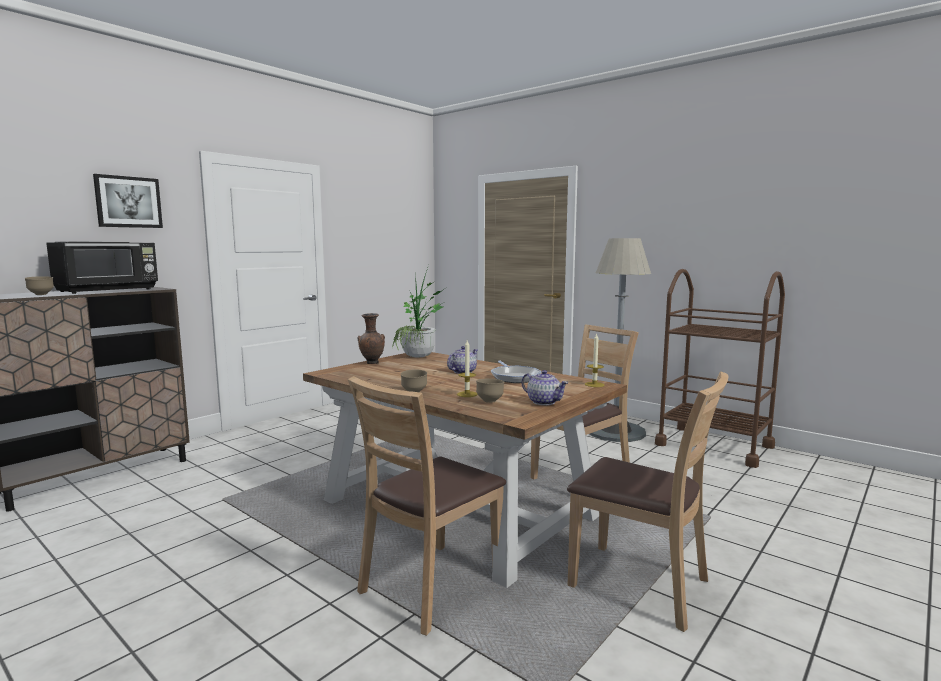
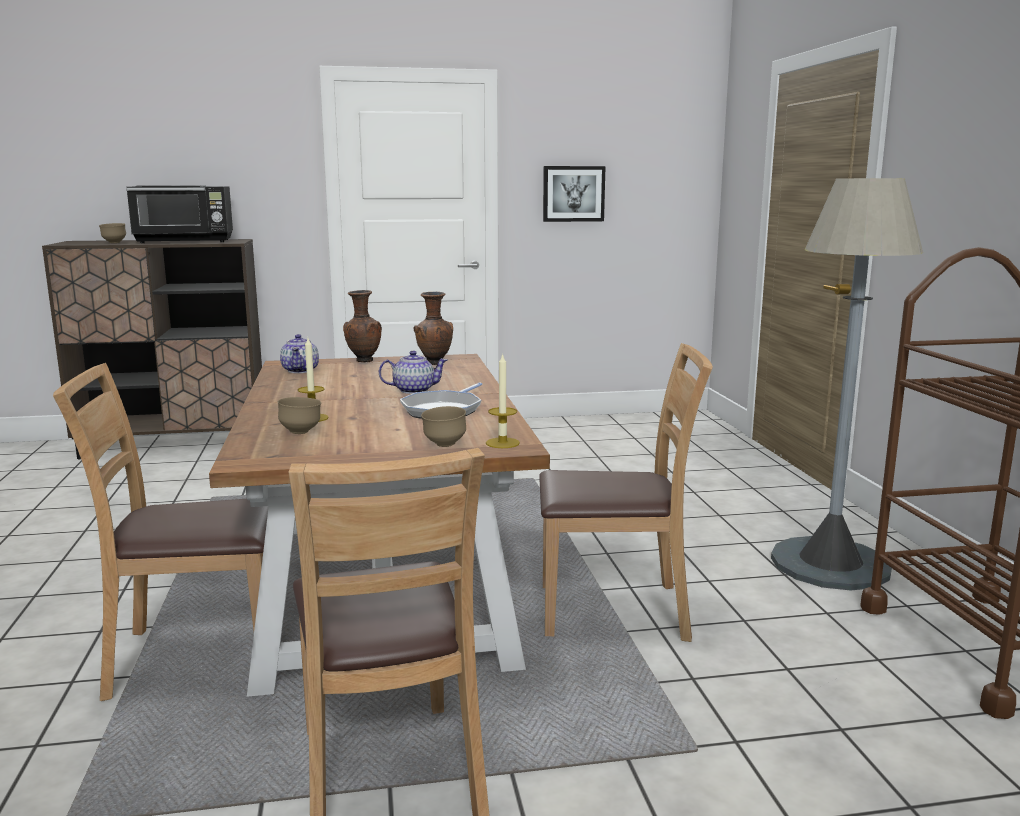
camera: 40 degrees right, 5 degrees up
picture [93,174,163,228] -> picture moved to [543,166,606,222]
potted plant [392,265,444,358] -> brown vase [414,292,453,365]
brown bowl [400,369,427,392] -> brown bowl moved to [421,406,466,447]
teapot [521,370,568,405] -> teapot moved to [280,334,319,373]

